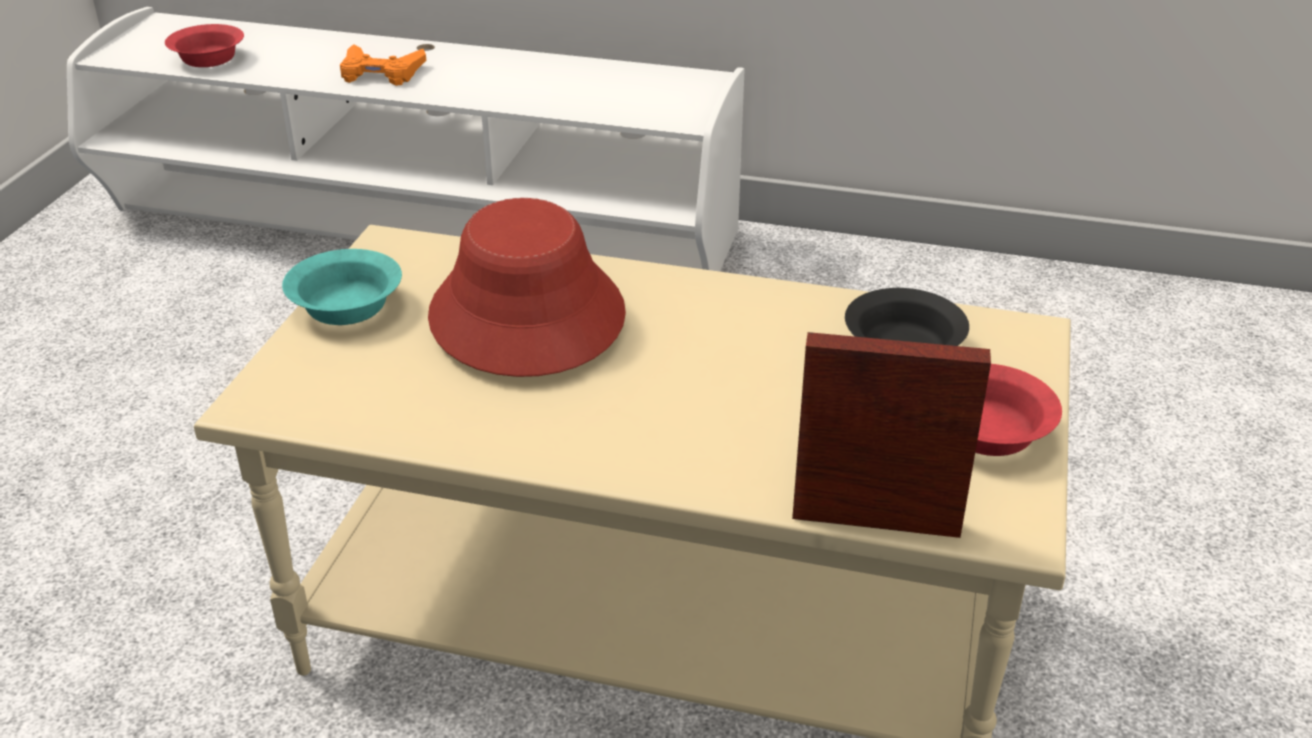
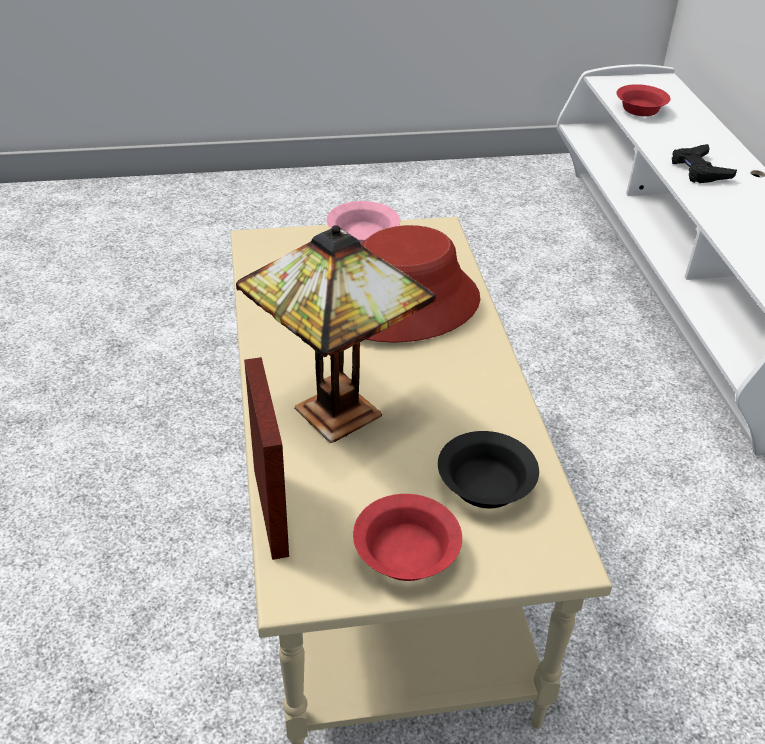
camera: 65 degrees right, 5 degrees up
turquoise bowl [282,249,402,325] -> pink bowl [327,201,400,244]
orange game controller [340,44,426,86] -> black game controller [672,144,737,183]
none -> table lamp [236,225,436,443]

